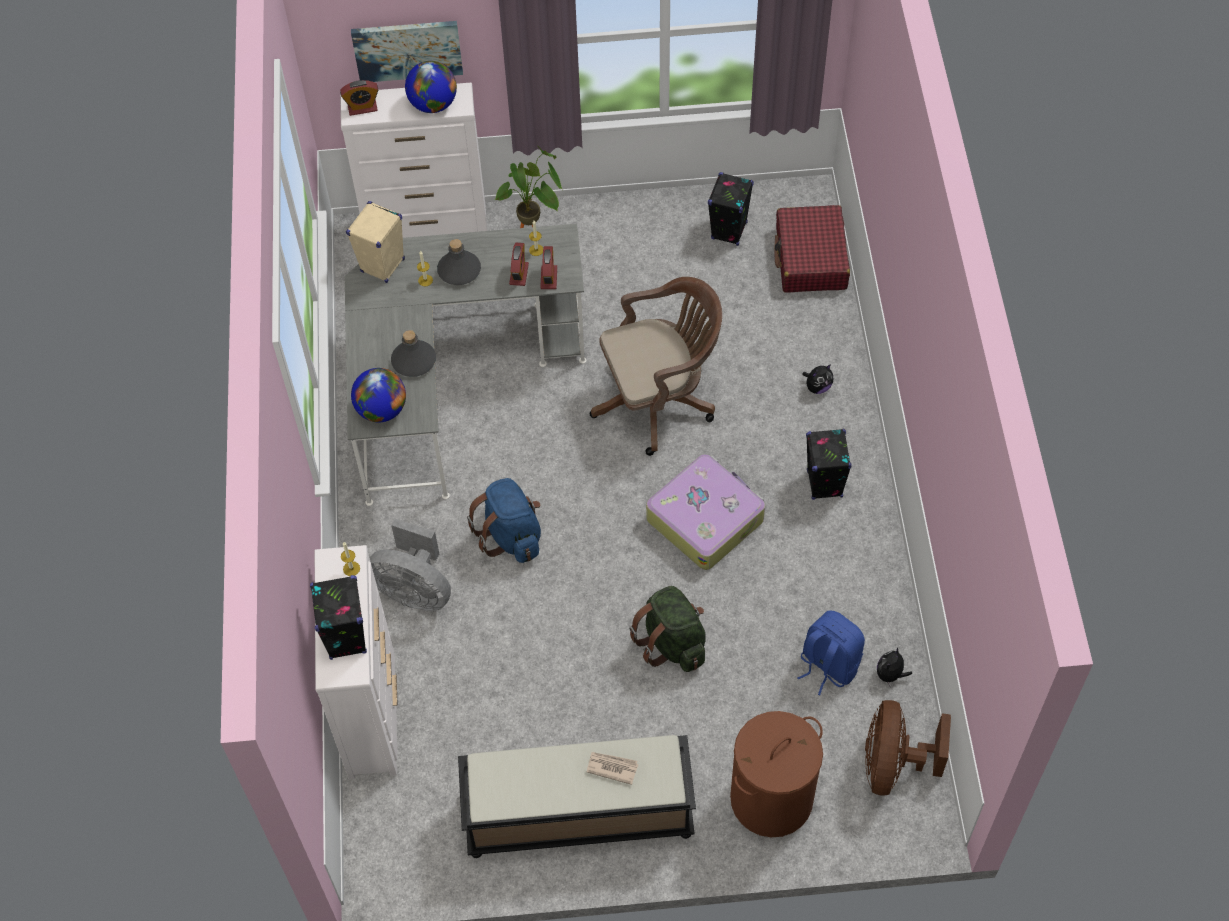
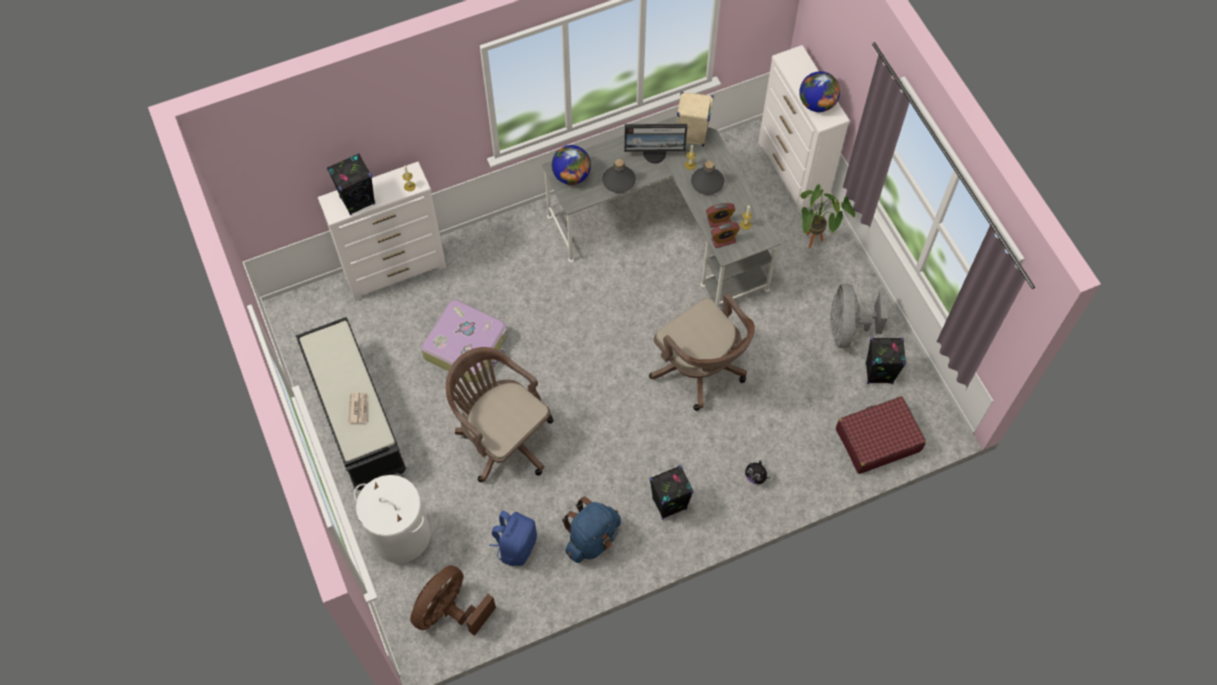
camera: 70 degrees right, 5 degrees up
alarm clock [340,80,378,116] -> none
picture [351,21,463,82] -> none
grey fan [370,519,451,611] -> grey fan moved to [830,284,888,348]
blue backpack [467,478,541,563] -> blue backpack moved to [562,496,621,563]
green backpack [629,586,706,672] -> brown office chair [445,347,553,482]
suitcase [646,454,765,570] -> suitcase moved to [421,299,508,383]
brown laundry basket [730,711,823,837] -> white laundry basket [354,475,431,564]
brown fan [865,700,951,796] -> brown fan turned 45 degrees counterclockwise [410,565,496,636]
plush toy [877,647,912,686] -> none
none -> monitor [624,124,687,163]

